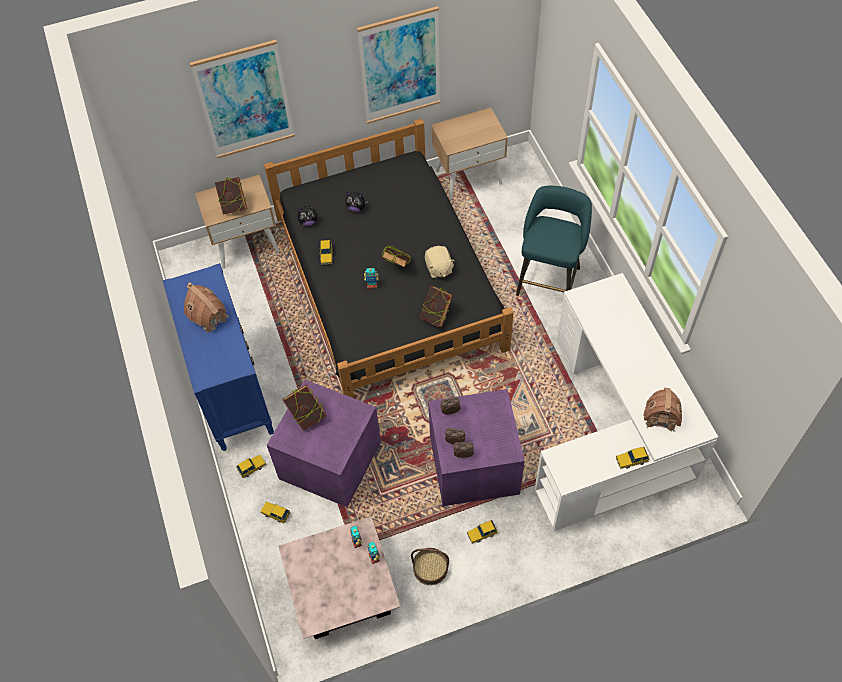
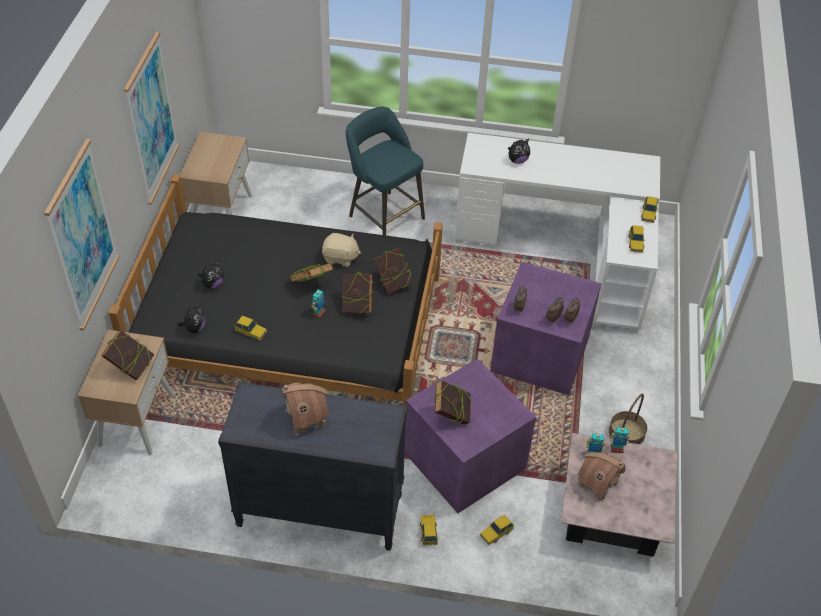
camera: 65 degrees left, 10 degrees down
blue dresser [163,263,274,451] -> black dresser [218,381,408,551]
toy car [467,520,498,544] -> toy car moved to [629,225,645,253]
toy house [643,387,682,432] -> toy house moved to [576,452,626,502]
none -> book [342,272,374,315]
none -> plush toy [508,139,530,164]

